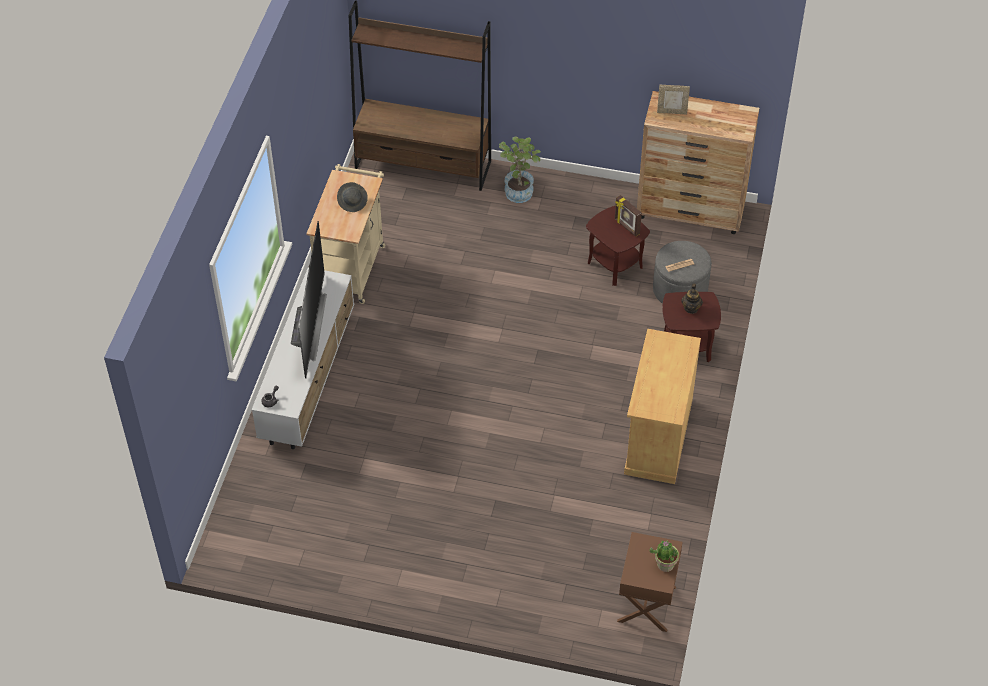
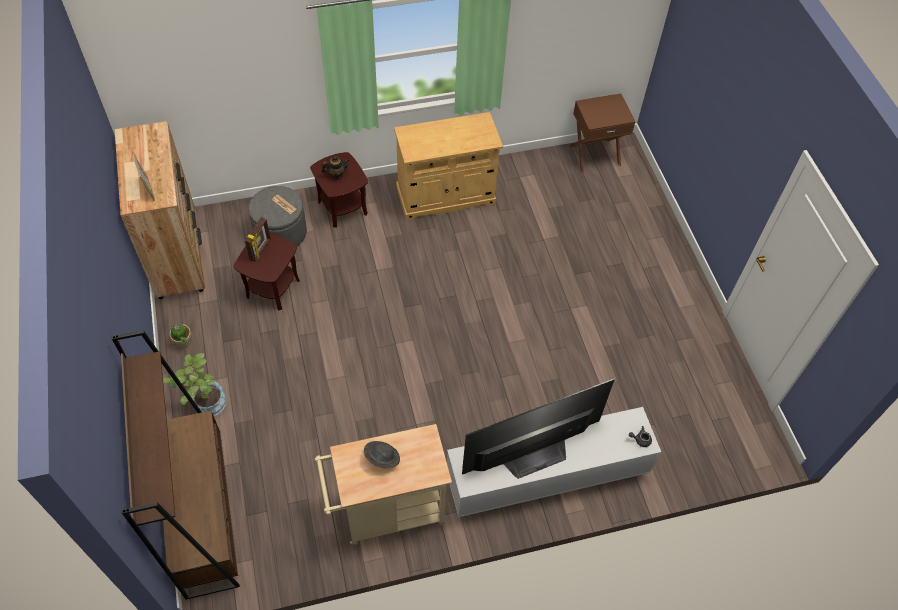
camera: 120 degrees left, 5 degrees up
potted plant [649,541,679,572] -> potted plant moved to [169,324,192,348]

